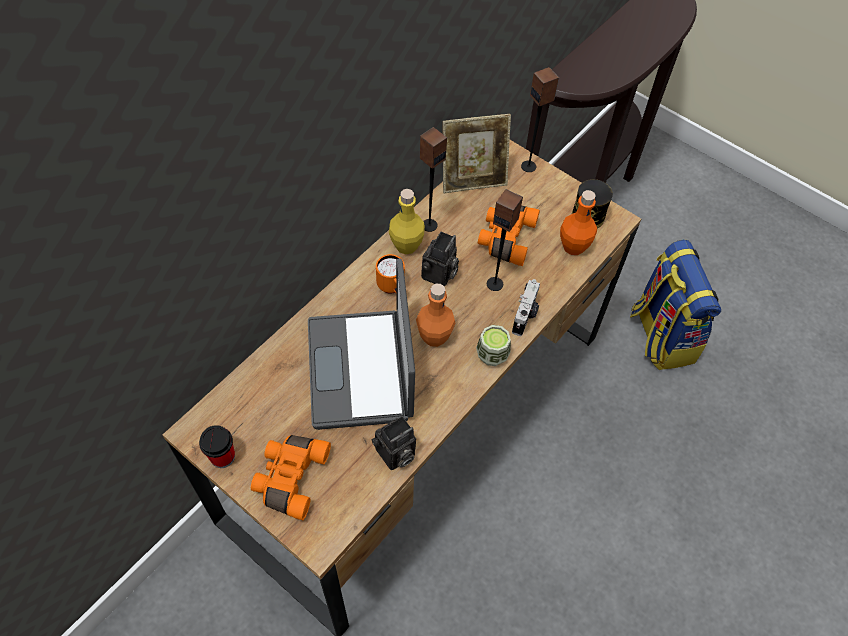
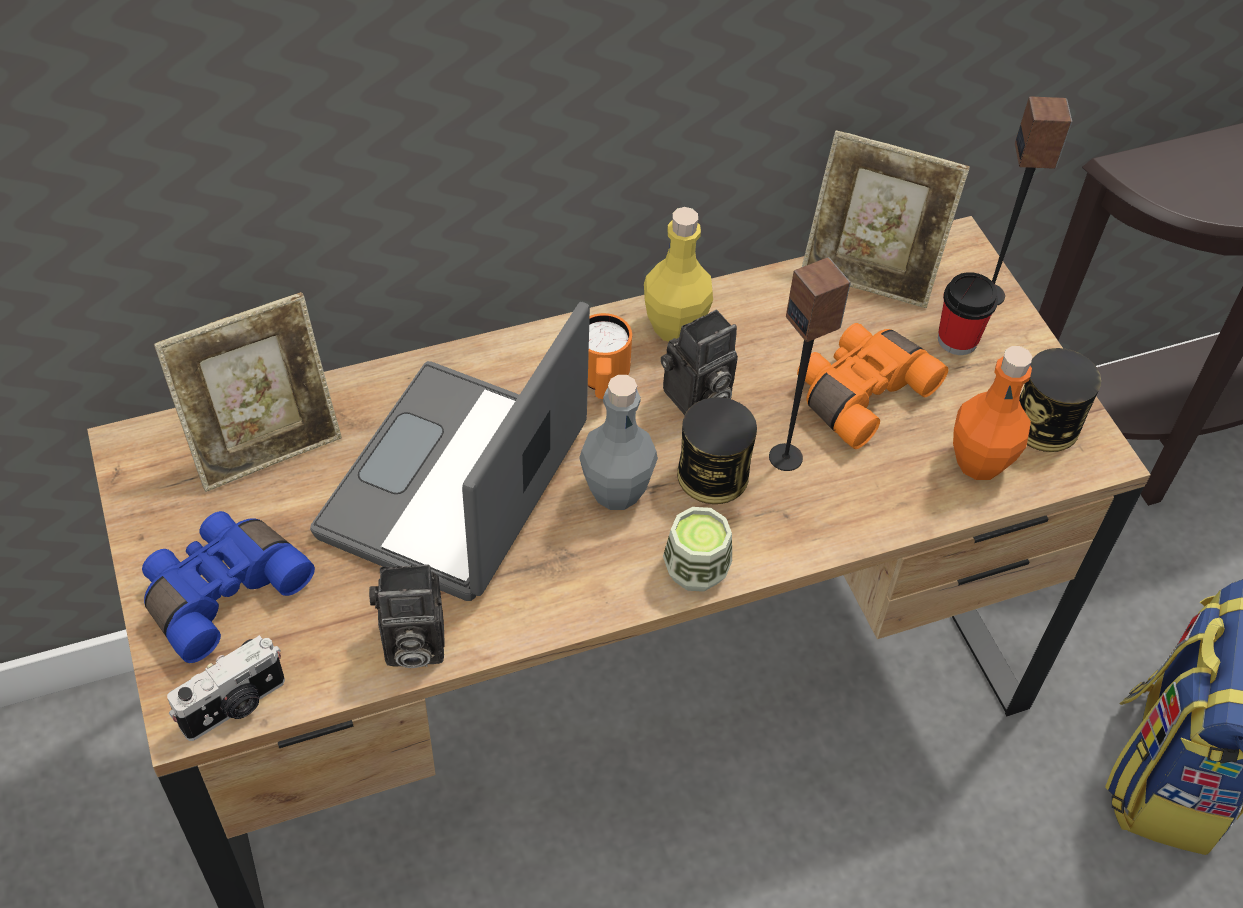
camera: 30 degrees right, 5 degrees down
cup [199,425,235,468] -> cup moved to [938,272,998,355]
orange binoculars [251,435,331,520] -> blue binoculars [142,511,315,663]
orange bottle [416,283,456,347] -> grey bottle [579,375,658,510]
speaker [419,127,447,232] -> none
camera [512,279,540,336] -> camera moved to [167,635,285,741]
none -> picture frame [154,292,342,492]
none -> can [677,397,757,504]

